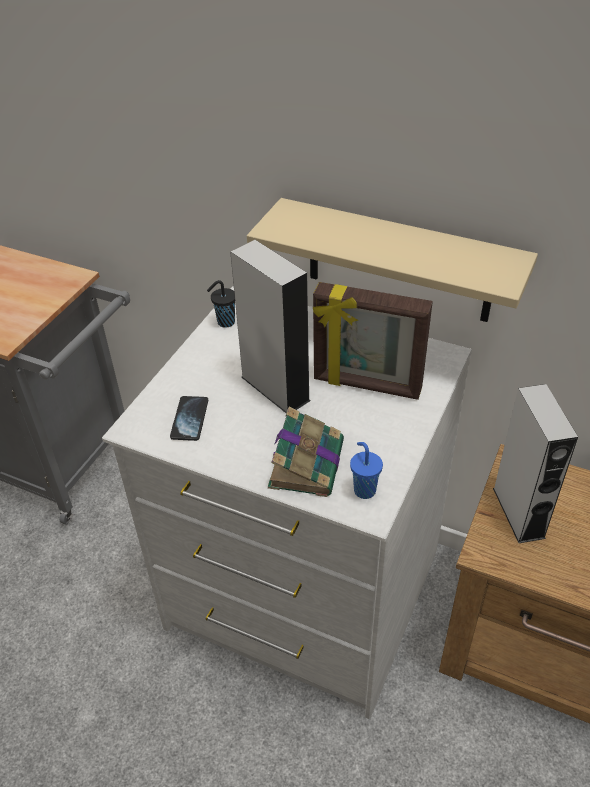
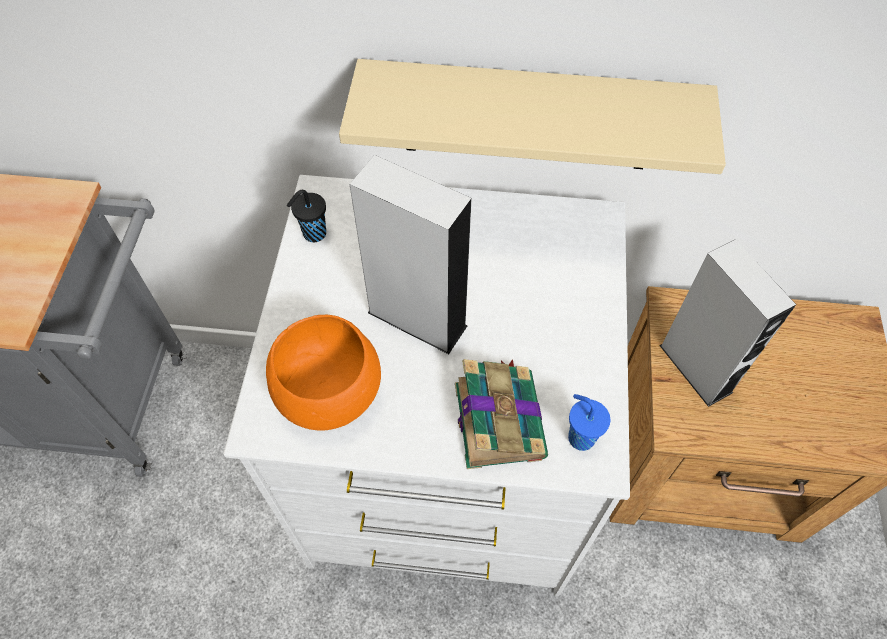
camera: 20 degrees left, 15 degrees up
phone [170,396,208,441] -> orange bowl [266,315,381,431]
picture frame [313,282,433,400] -> none

